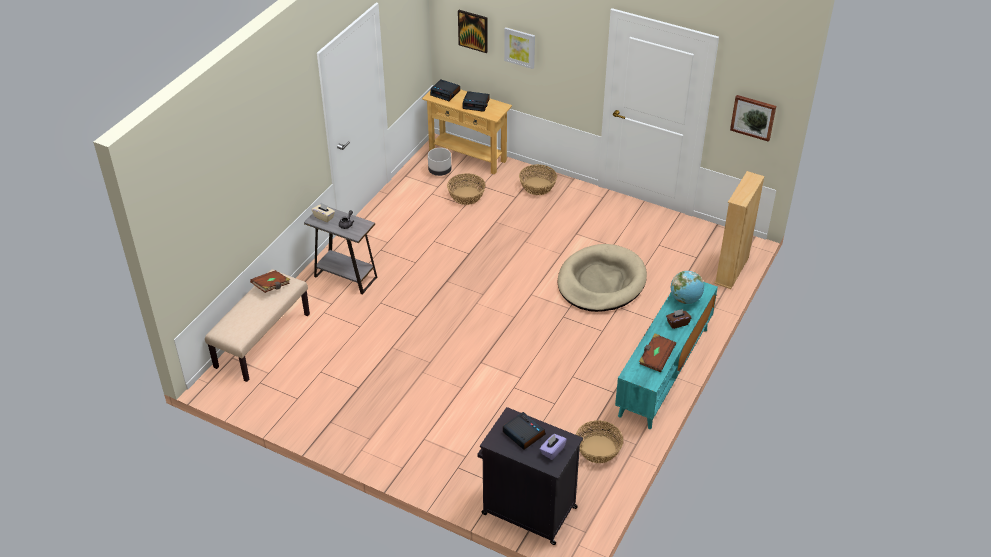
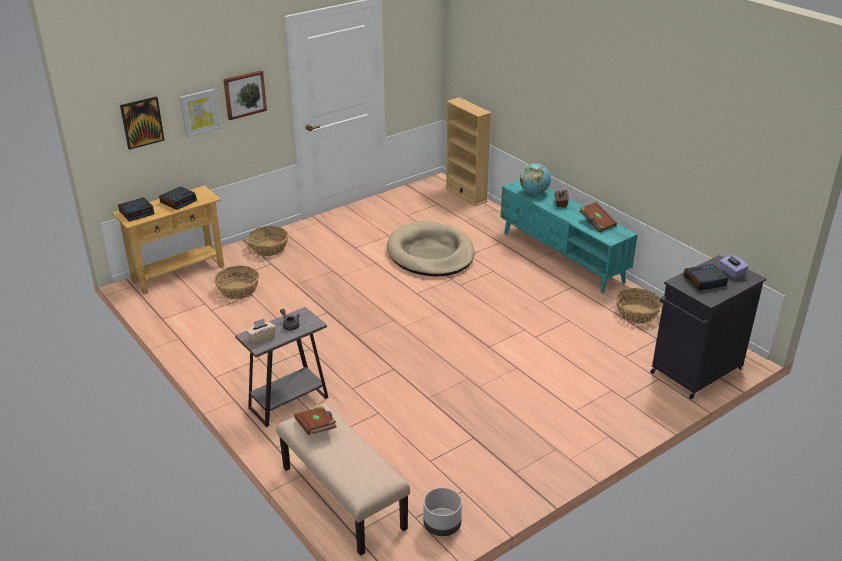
camera: 65 degrees left, 10 degrees down
grey planter [428,148,451,176] -> grey planter moved to [423,487,462,536]
picture [730,95,776,142] -> picture moved to [223,70,267,120]

